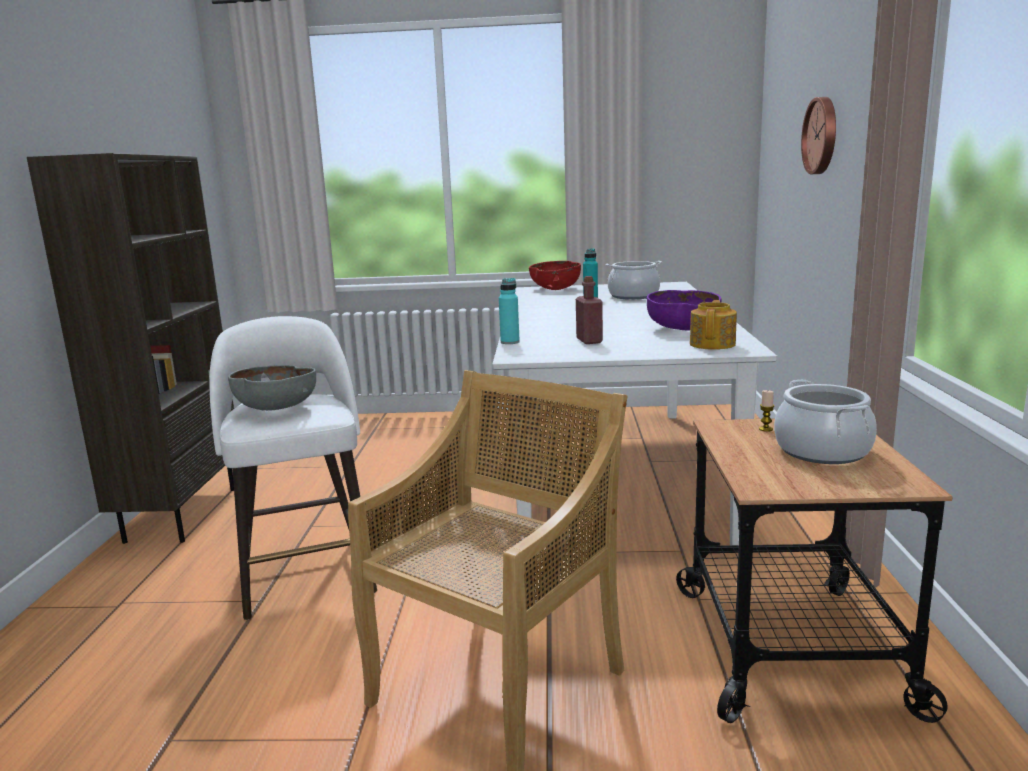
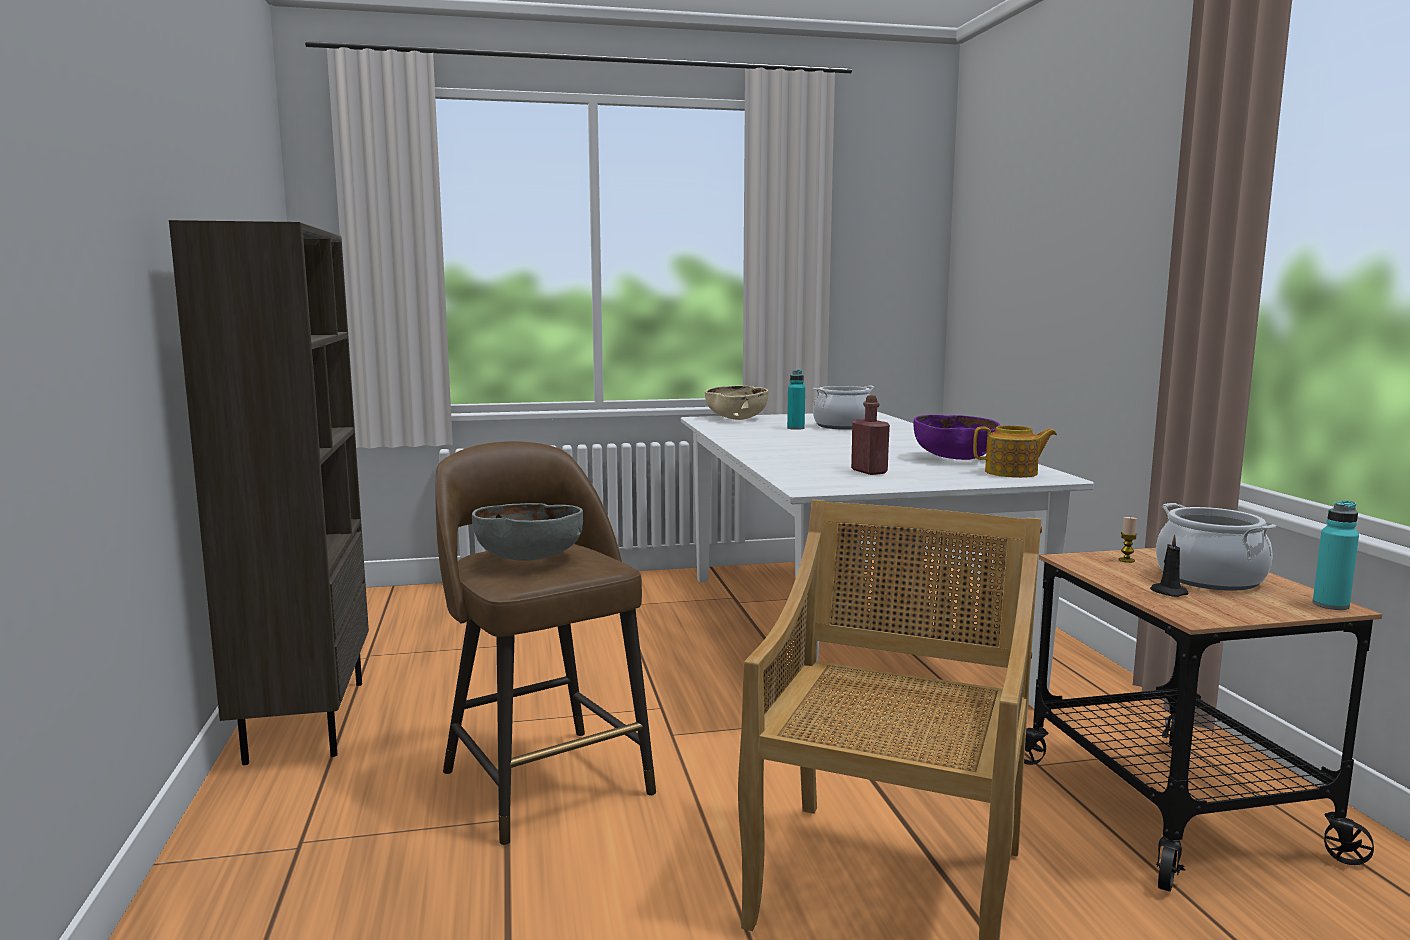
camera: 15 degrees left, 5 degrees down
white stool [209,316,377,620] -> brown stool [435,441,656,845]
turquoise bottle [499,278,520,344] -> turquoise bottle moved to [1313,501,1359,610]
red bowl [529,261,581,290] -> beige bowl [705,386,768,420]
teapot [690,300,737,350] -> teapot turned 90 degrees clockwise [973,425,1057,478]
wall clock [801,97,836,174] -> none
none -> black candle [1150,534,1188,597]

